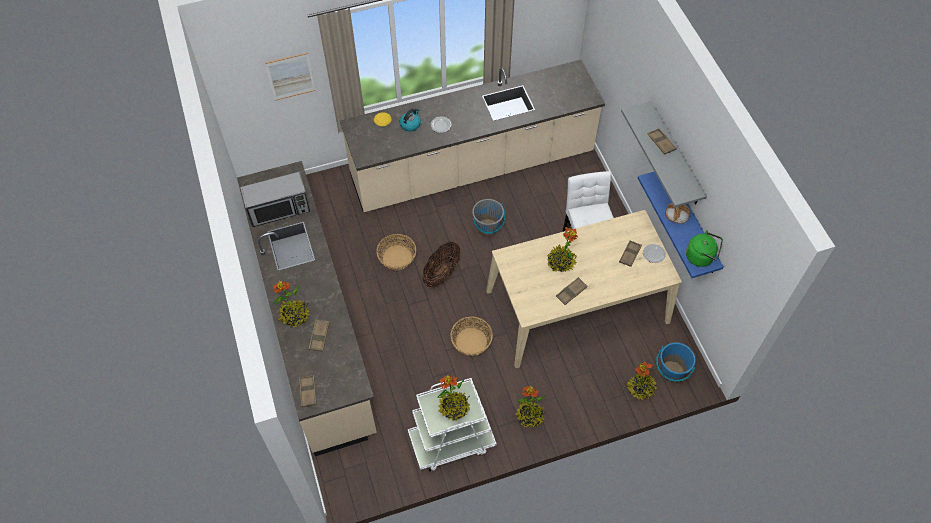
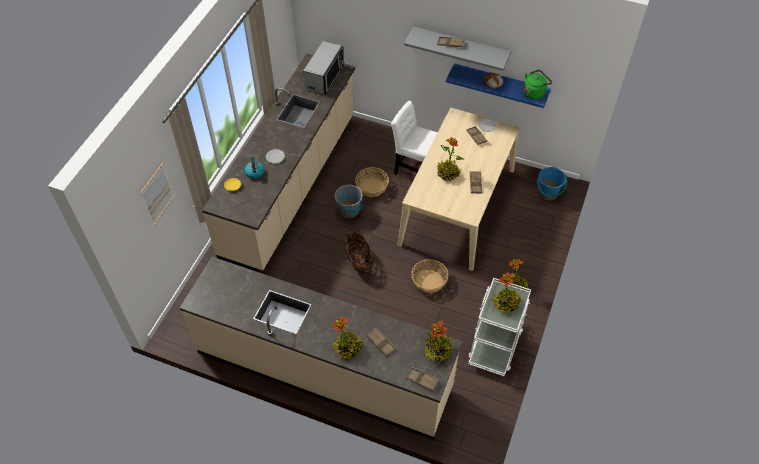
camera: 50 degrees left, 5 degrees down
microwave [240,172,310,227] -> microwave moved to [303,41,344,95]
basket [376,234,416,271] -> basket moved to [355,167,389,197]
potted plant [627,362,657,400] -> potted plant moved to [424,320,453,361]

